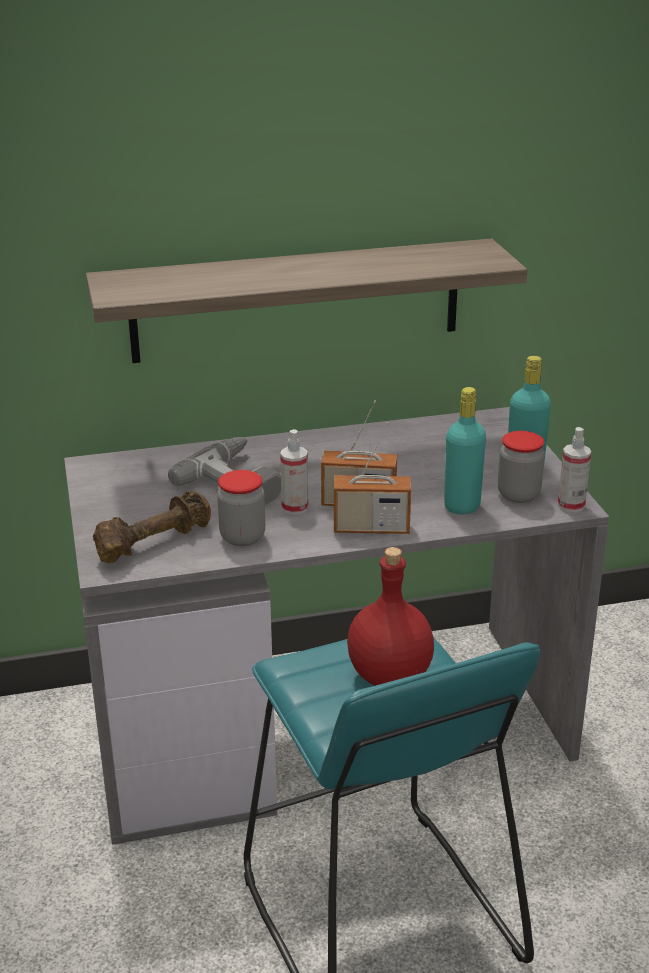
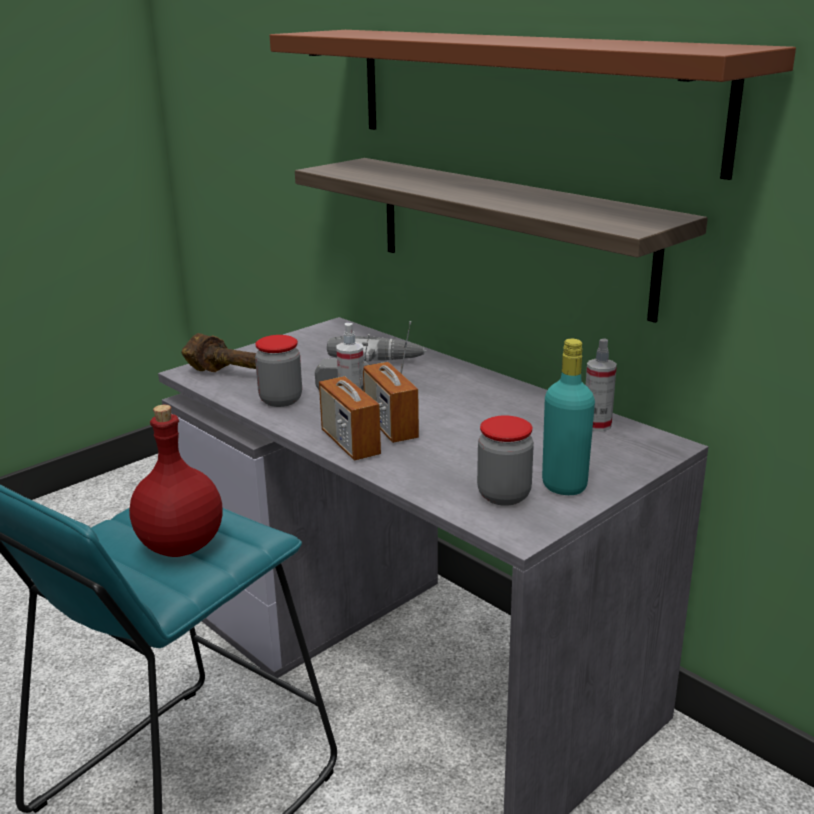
camera: 60 degrees right, 5 degrees down
turquoise bottle [444,387,486,515] -> none
spray bottle [558,427,591,512] -> spray bottle moved to [586,338,617,431]
none -> brown shelf [270,30,796,180]

